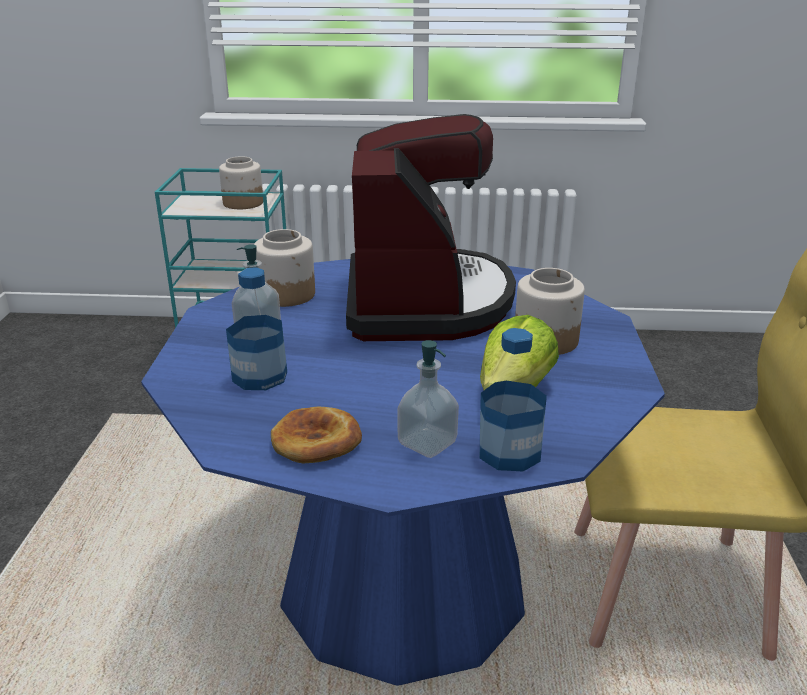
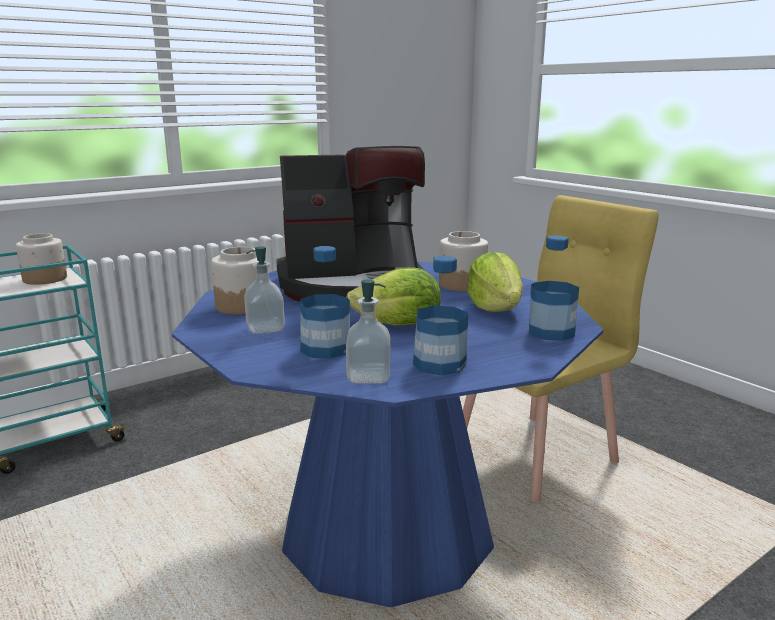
camera: 40 degrees left, 10 degrees down
bread [271,407,362,464] -> bottle [413,255,468,375]
coffee machine [346,114,516,341] -> coffee machine turned 120 degrees clockwise [276,146,425,302]
soap dispenser [398,340,459,458] -> soap dispenser moved to [346,279,390,383]
none -> lettuce [346,267,441,326]

